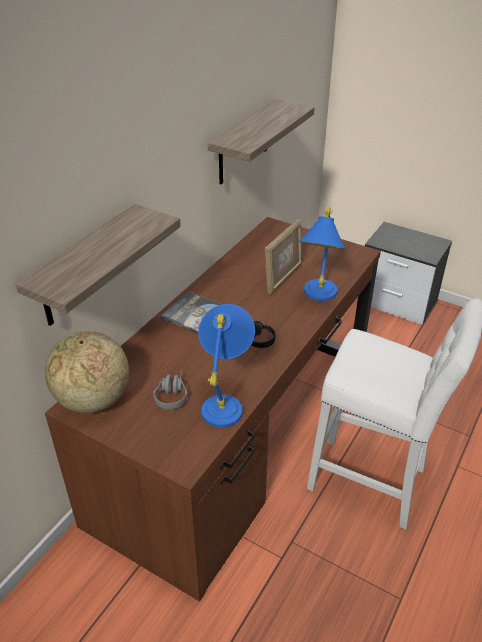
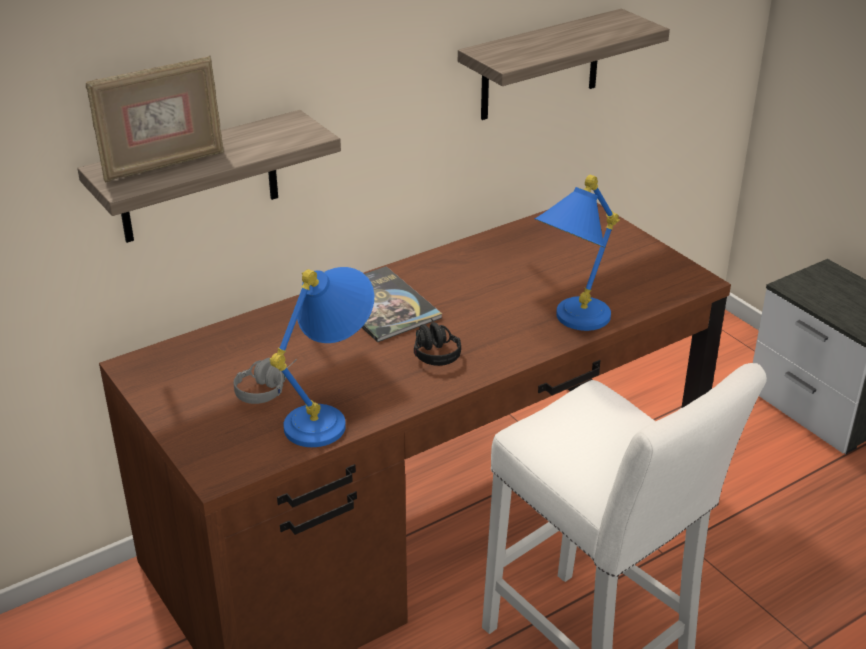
camera: 25 degrees right, 5 degrees down
globe [45,331,129,413] -> none
picture frame [265,219,302,295] -> picture frame moved to [86,56,224,183]

